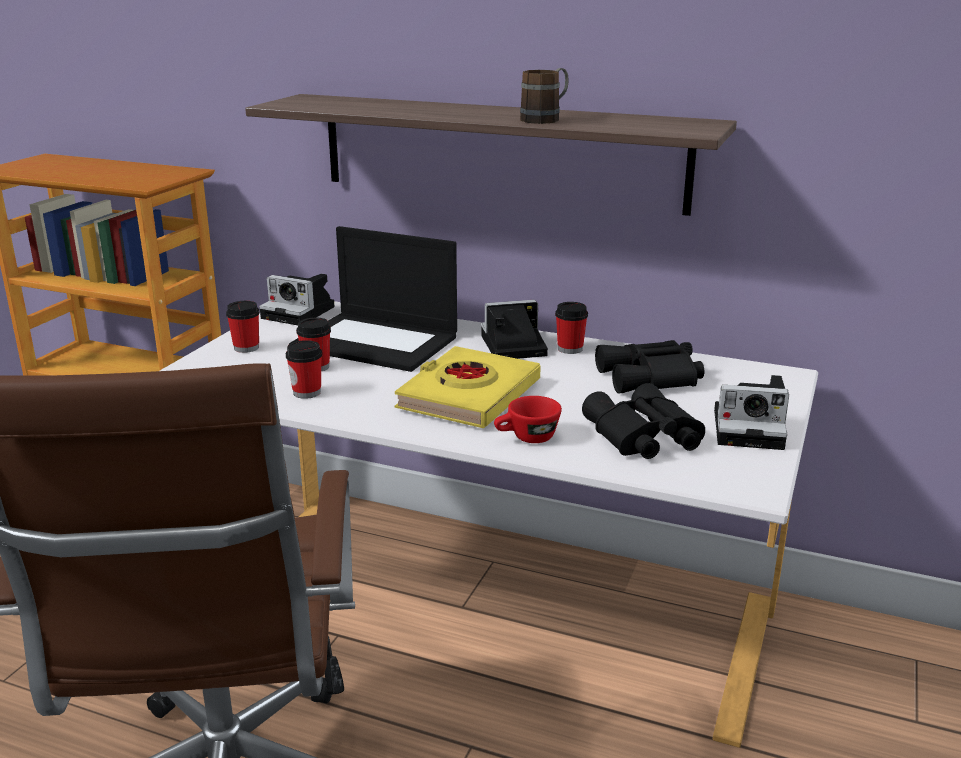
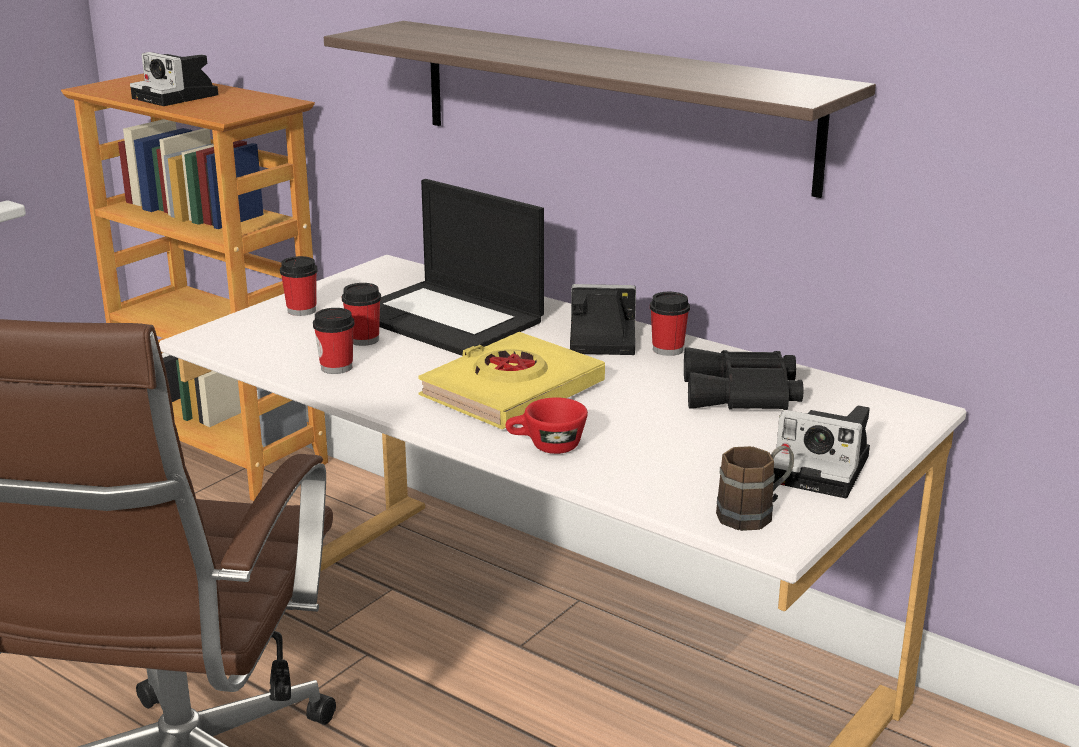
camera: 15 degrees right, 0 degrees up
camera [259,274,335,325] -> camera moved to [130,52,218,106]
brown mug [520,68,568,124] -> brown mug moved to [716,446,794,531]
black binoculars [582,383,705,459] -> none

